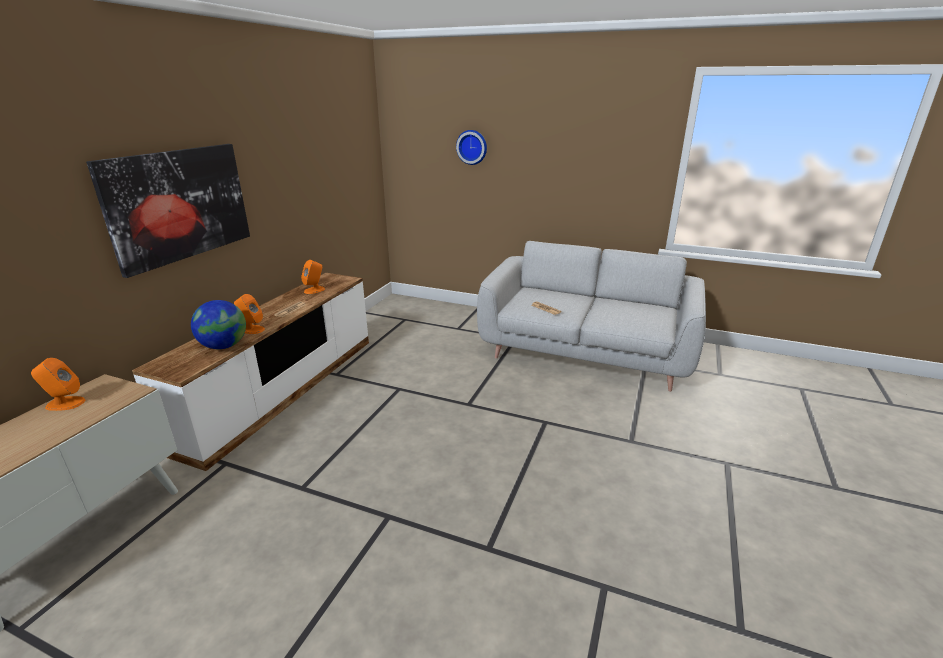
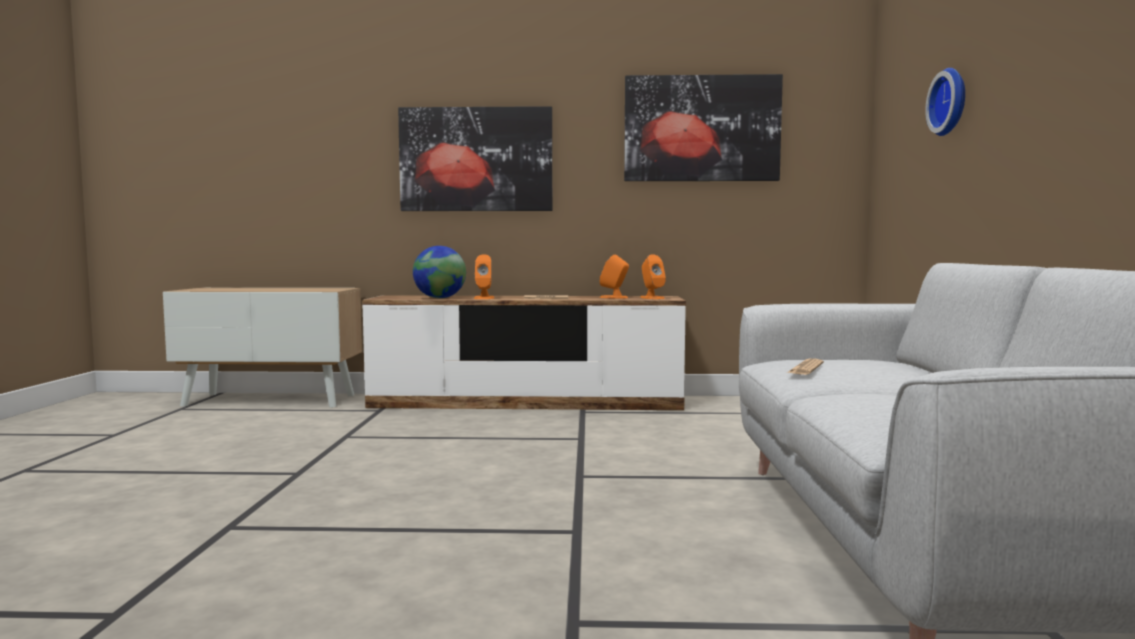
camera: 70 degrees right, 20 degrees down
orange speaker [31,358,86,411] -> orange speaker moved to [640,254,666,299]
none -> picture [624,74,783,181]

